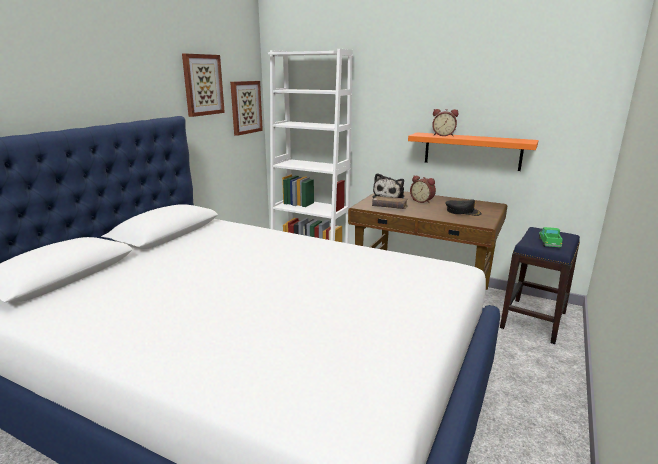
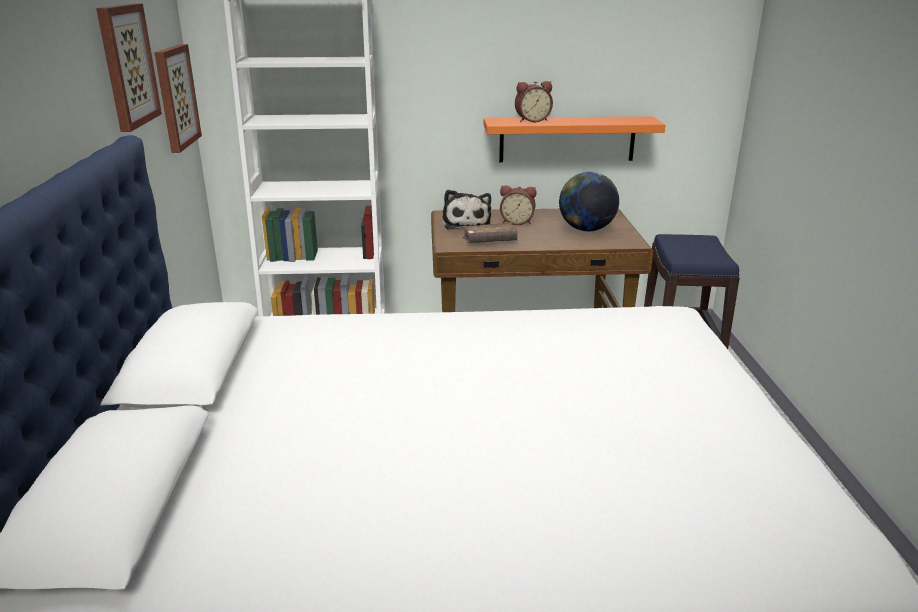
camera: 30 degrees left, 5 degrees up
black cap [446,200,481,216] -> globe [559,172,619,231]
toy truck [539,227,563,248] -> none

